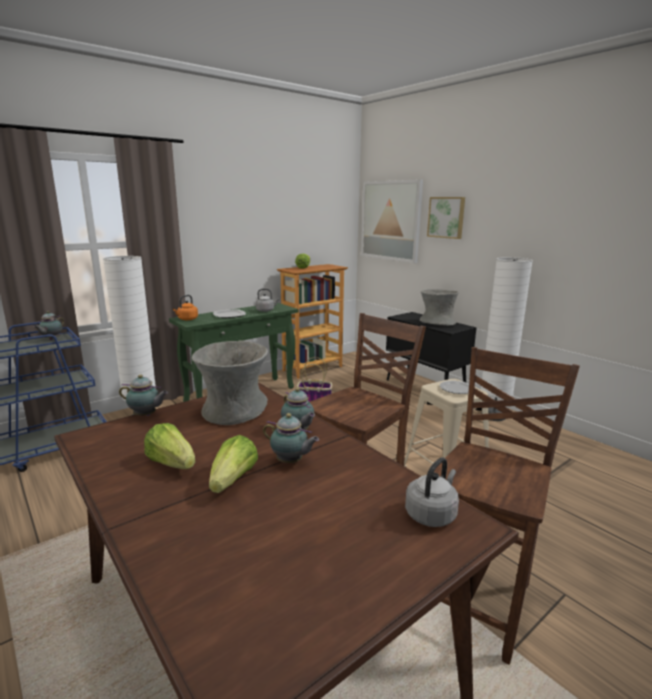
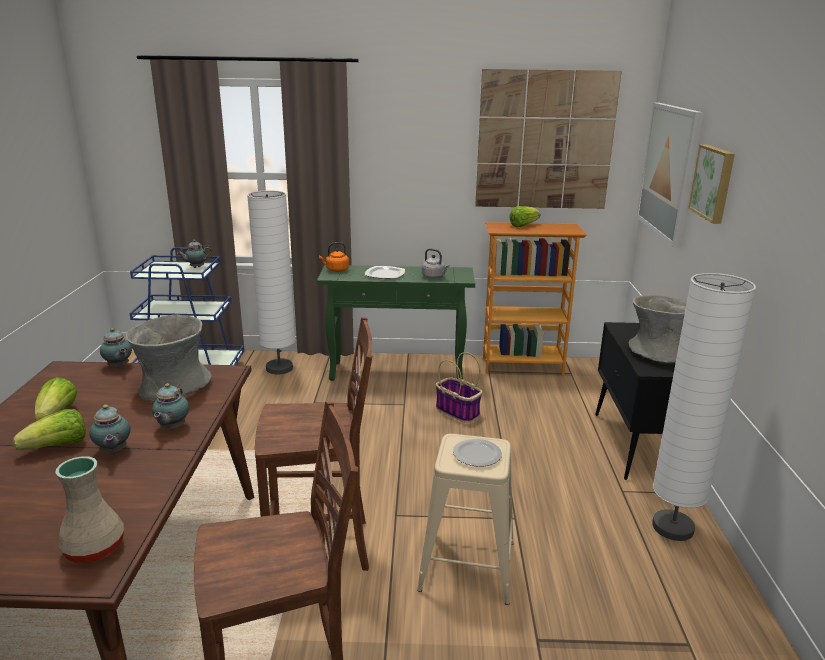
camera: 40 degrees right, 5 degrees up
grey kettle [405,457,459,527] -> beige vase [55,456,124,563]
none -> picture [475,69,622,209]

